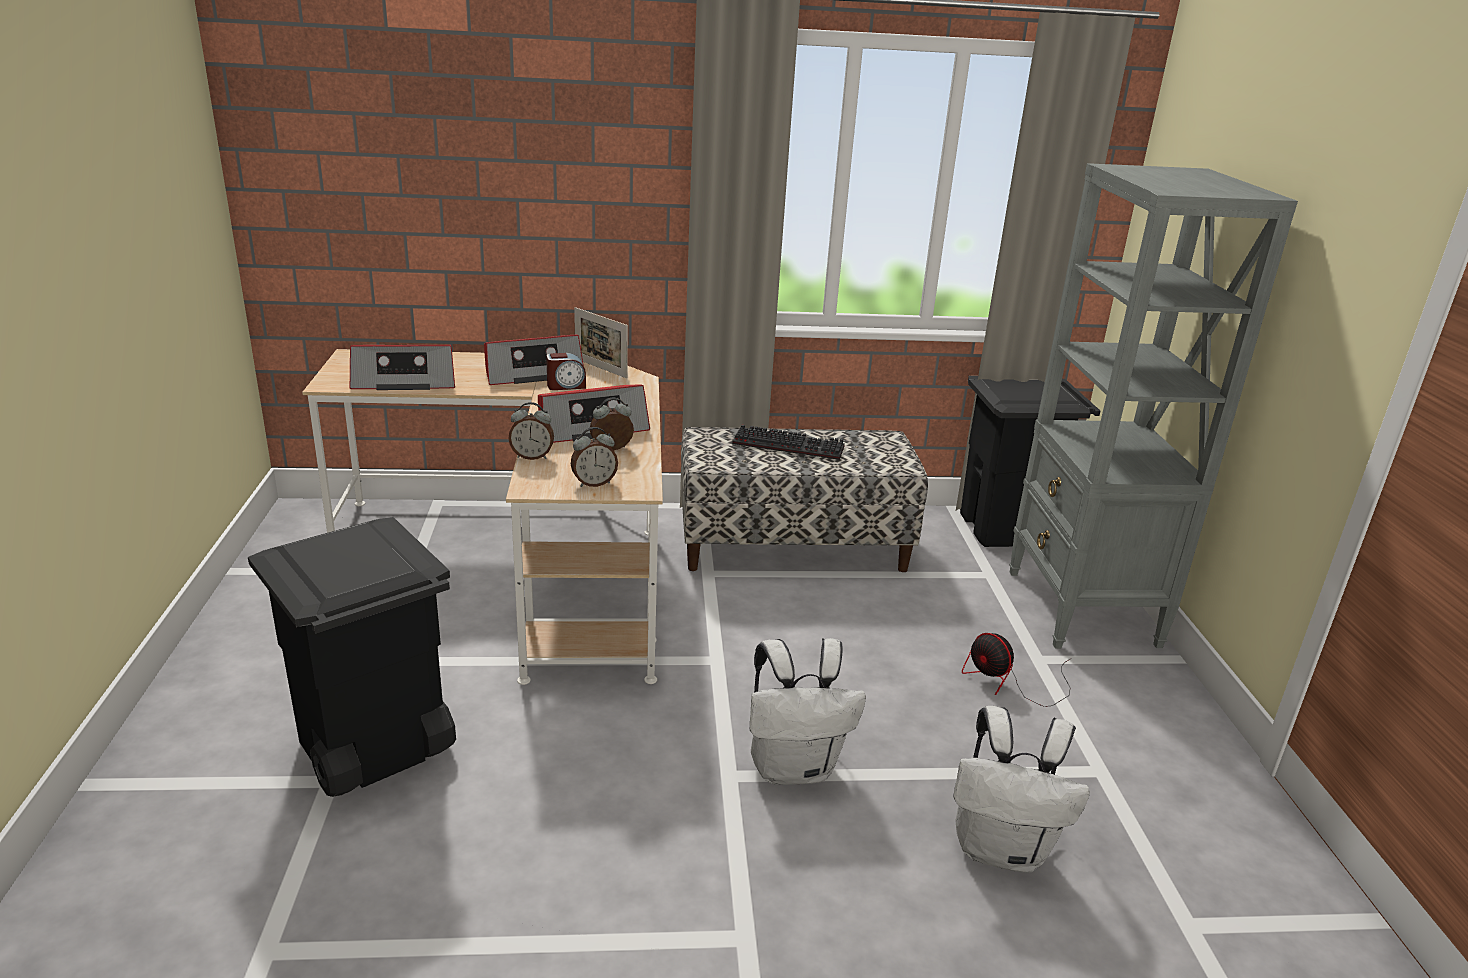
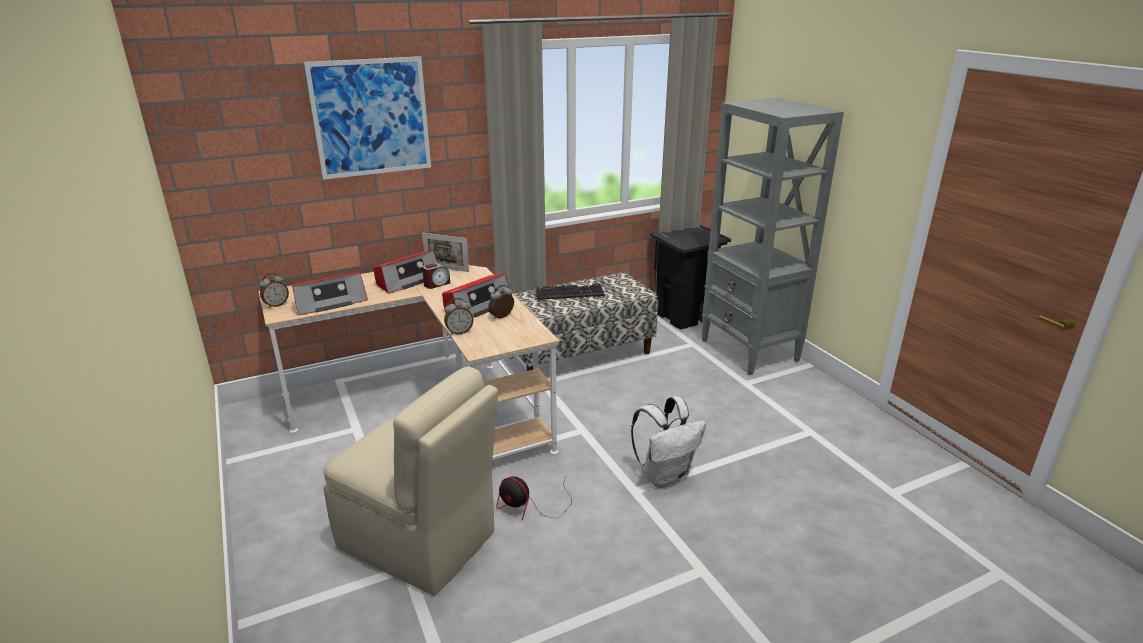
camera: 20 degrees left, 0 degrees up
black trash can [248,517,456,797] -> beige chair [323,366,498,595]
alarm clock [571,427,618,487] -> alarm clock moved to [260,273,289,308]
white backpack [953,706,1090,873] -> none
fan [962,633,1070,707] -> fan moved to [496,474,571,520]
none -> picture [304,56,431,180]

